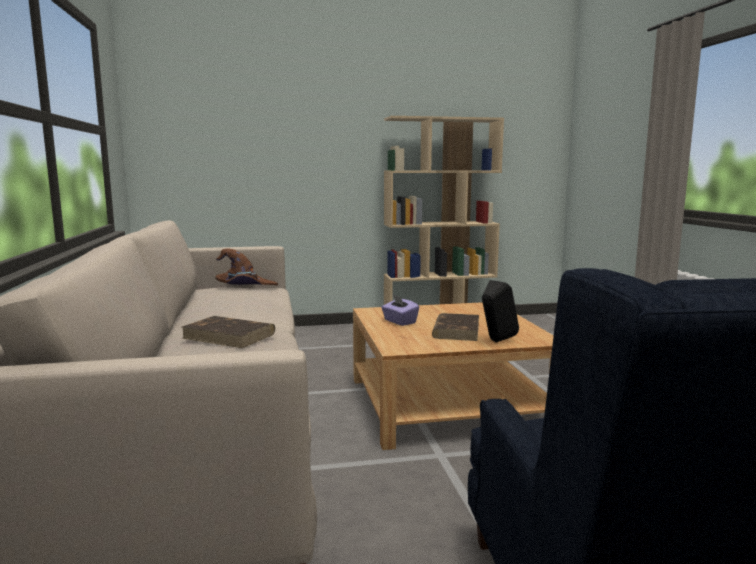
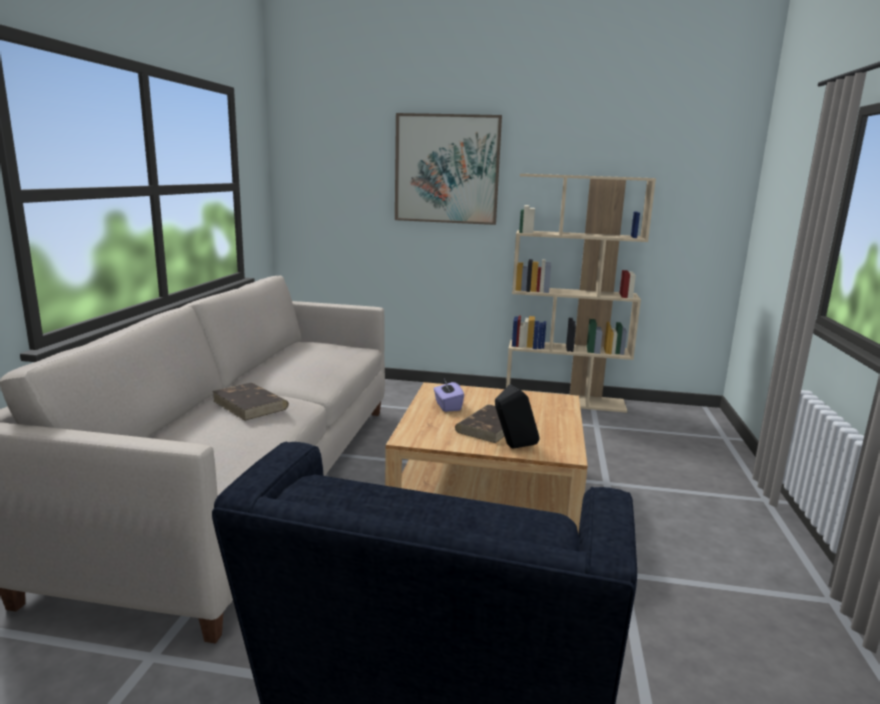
camera: 20 degrees right, 5 degrees up
brown hat [216,248,278,285] -> none
none -> picture [395,113,502,225]

